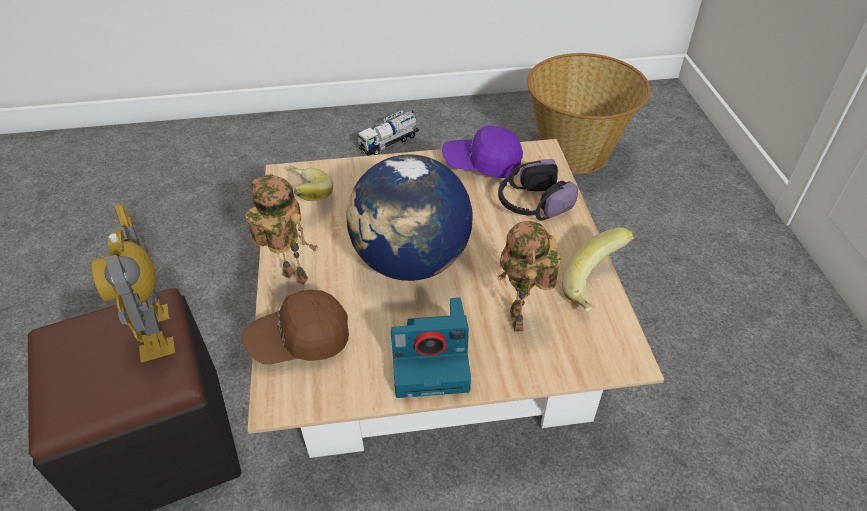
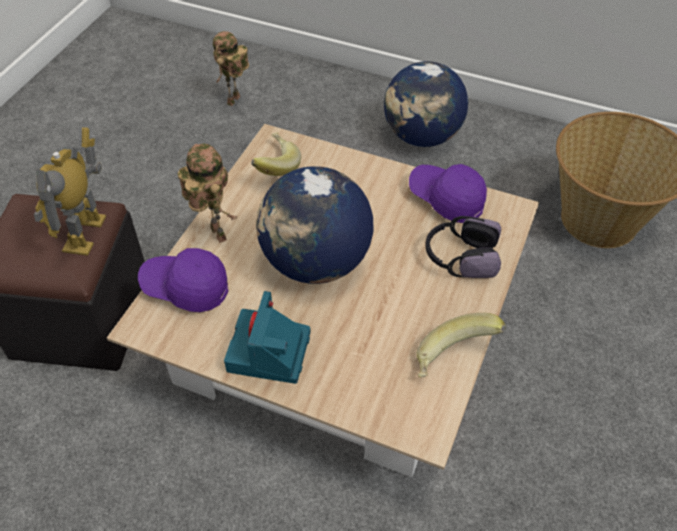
camera: 30 degrees right, 5 degrees up
brown cap [242,289,349,364] -> purple cap [138,248,228,312]
toy truck [357,110,419,156] -> globe [384,61,468,147]
camera [391,298,471,398] -> camera turned 75 degrees clockwise [224,291,311,384]
toy robot [497,221,561,332] -> toy robot moved to [213,31,249,106]

